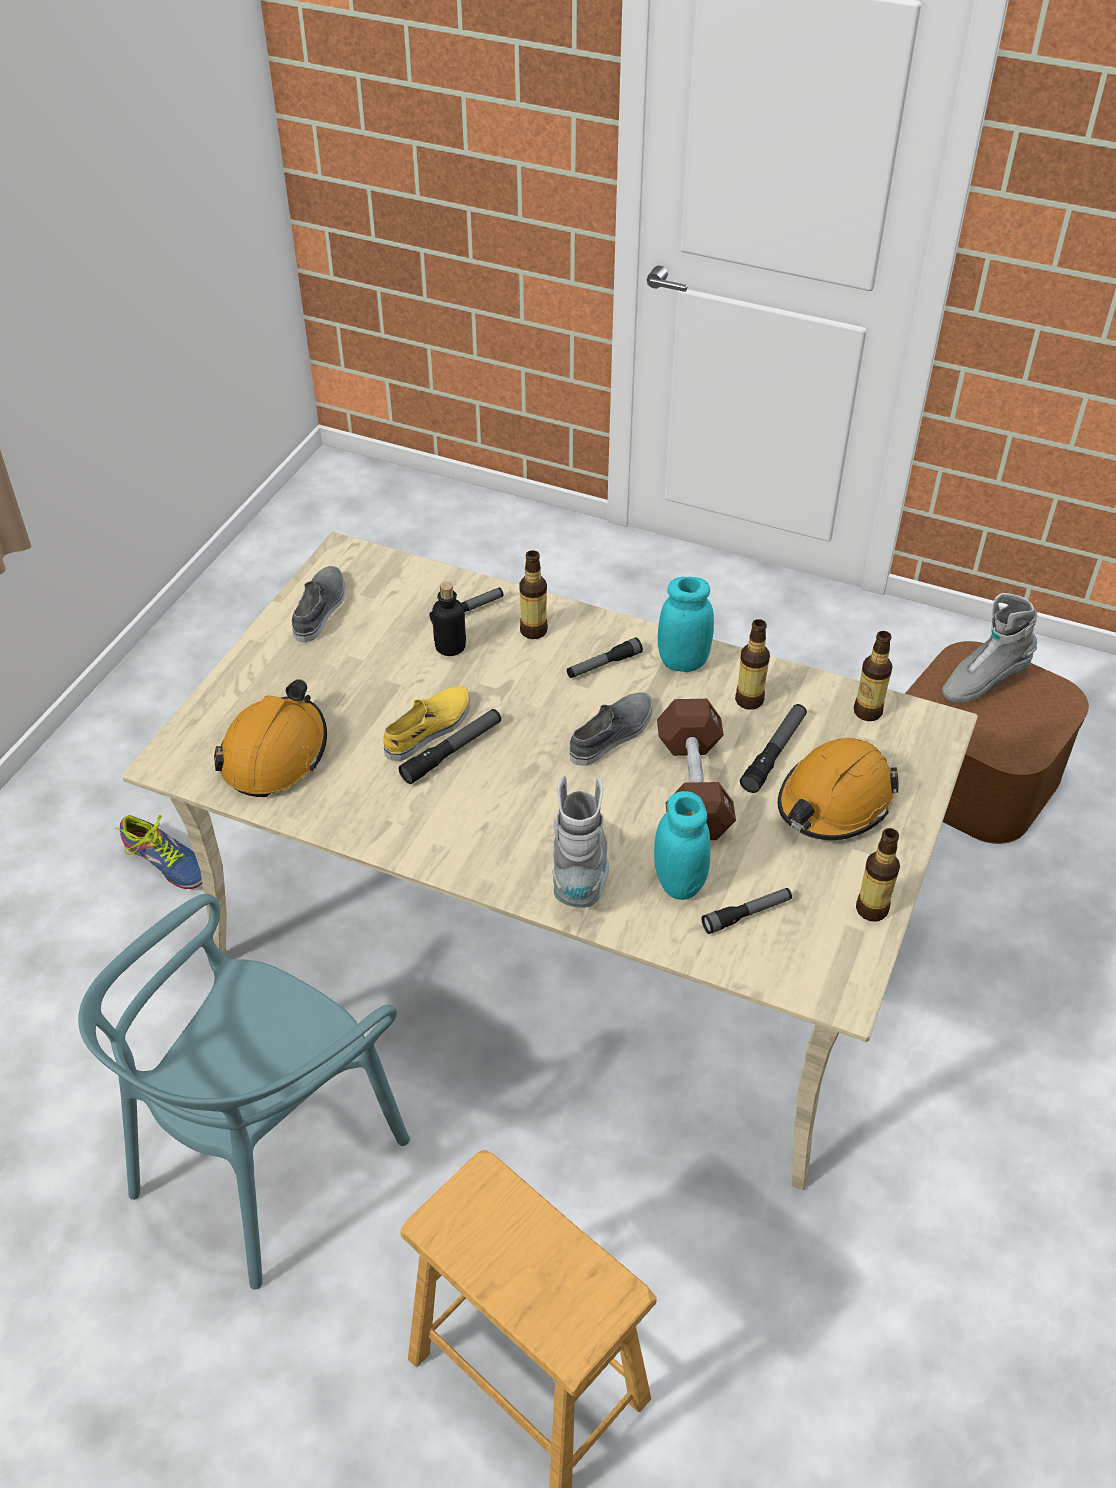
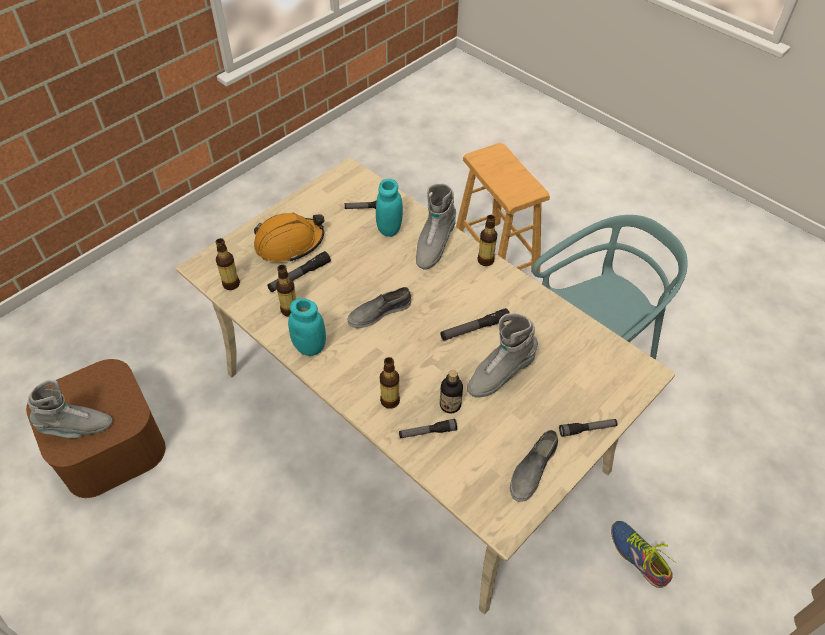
camera: 160 degrees left, 5 degrees up
orange hard hat [214,679,327,797] -> none
yellow shoe [383,687,470,761] -> none
flashlight [567,637,643,678] -> flashlight moved to [559,419,617,437]
brown dumbbell [657,699,736,840] -> none
bottle [856,828,900,922] -> bottle moved to [478,215,497,266]
none -> grey boot [467,313,538,398]

